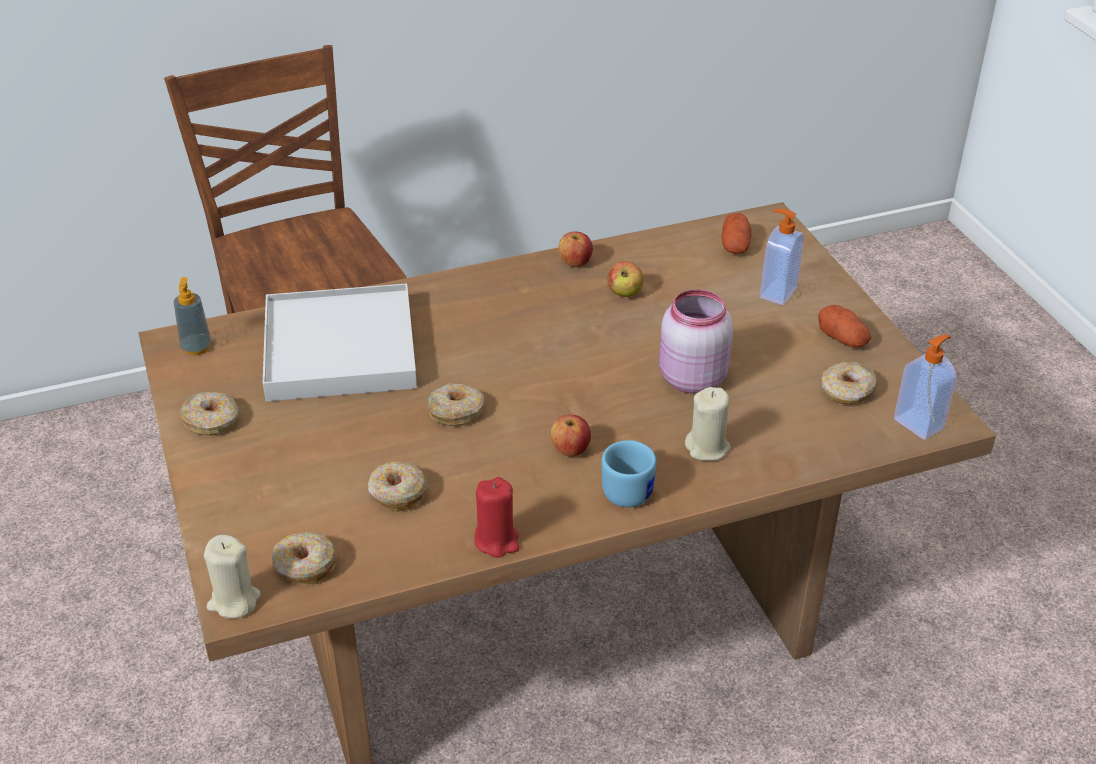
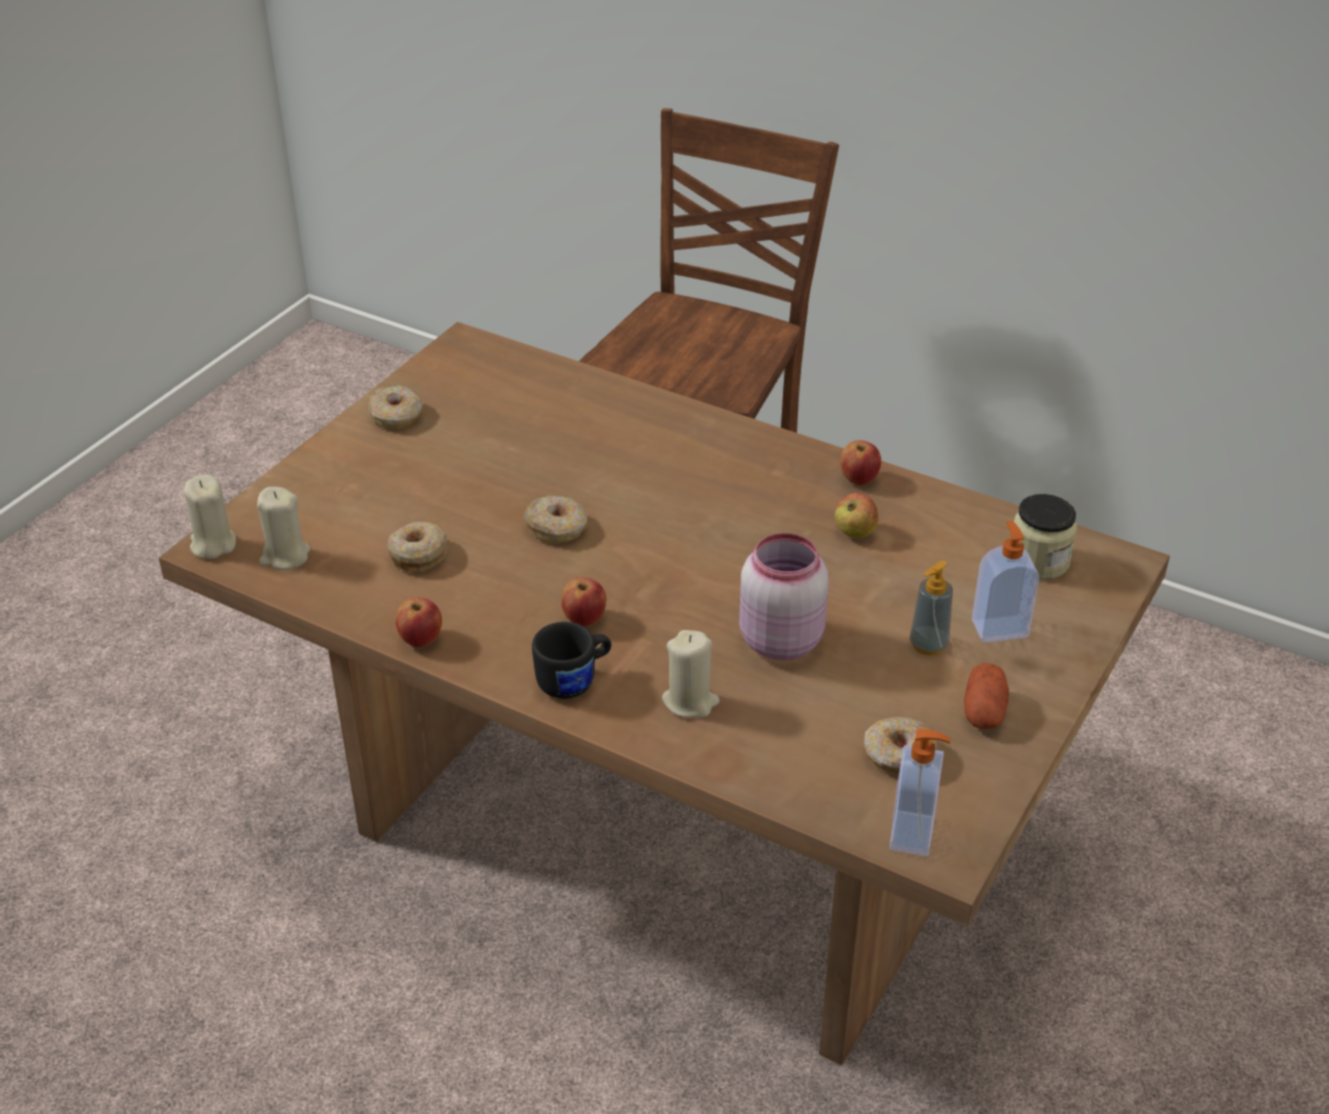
camera: 50 degrees right, 0 degrees up
soap dispenser [174,277,212,355] -> soap dispenser moved to [909,561,953,655]
white tray [263,283,417,402] -> none
donut [272,532,337,584] -> beige candle [257,487,310,570]
red candle [475,477,520,558] -> apple [396,597,442,647]
blue mug [601,440,656,507] -> black mug [532,622,611,699]
potato [722,213,752,254] -> jar [1014,494,1077,580]

